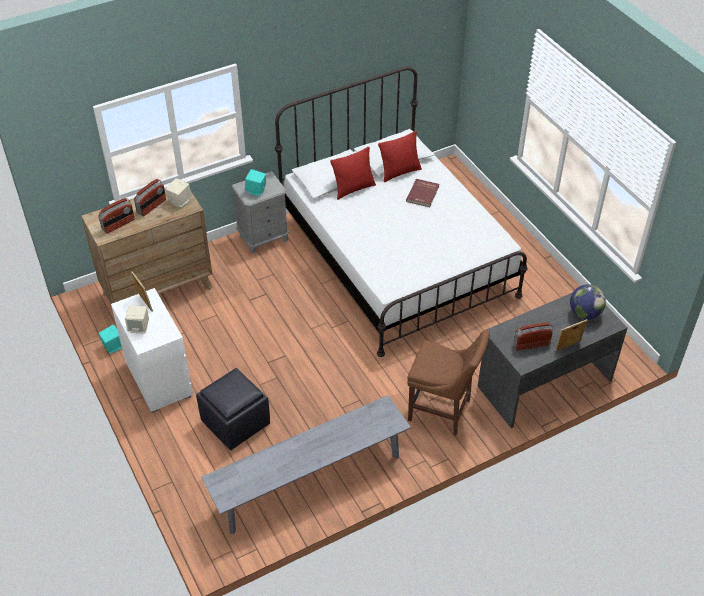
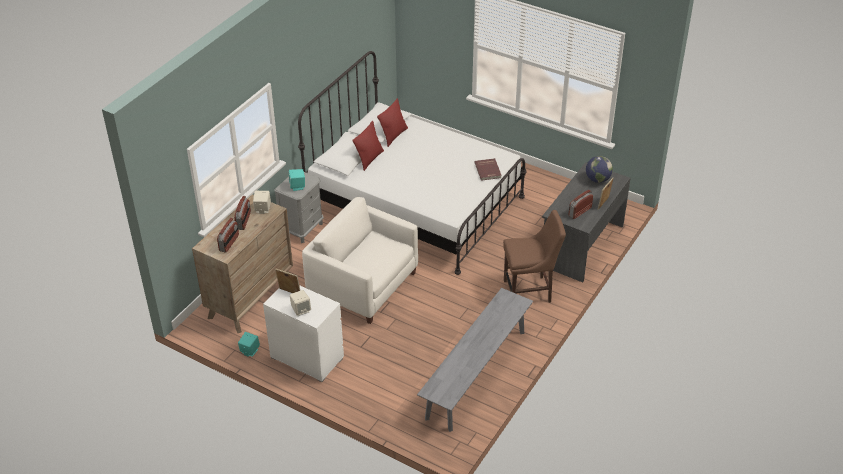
camera: 30 degrees left, 5 degrees down
black ottoman [196,368,270,450] -> none
red book [406,179,439,207] -> red book moved to [474,158,502,181]
none -> white armchair [302,197,418,324]

